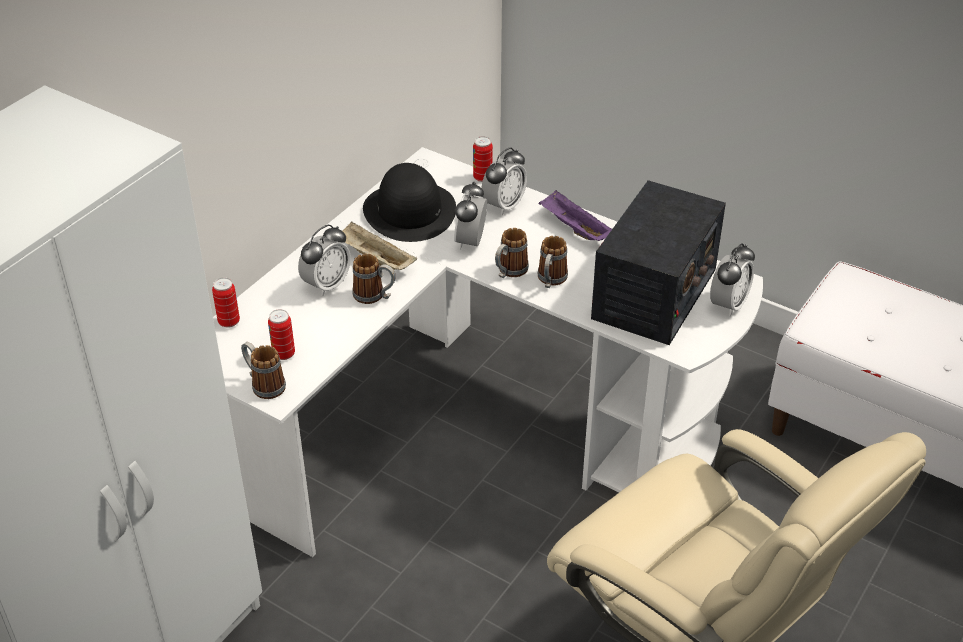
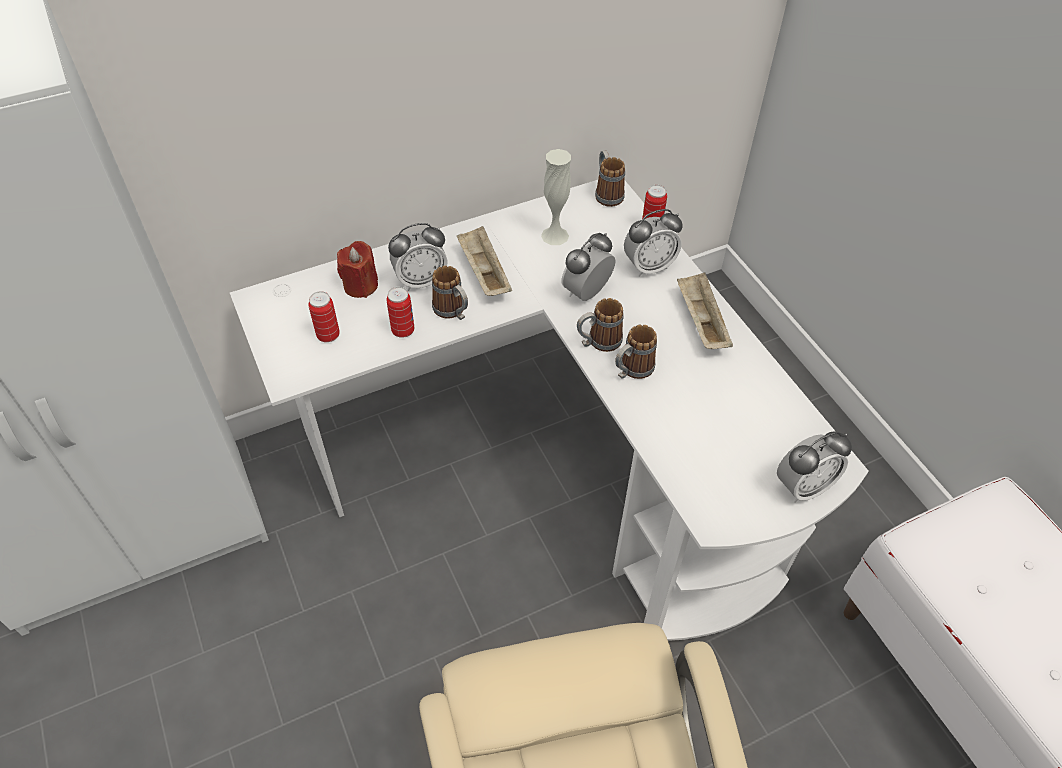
camera: 30 degrees right, 10 degrees up
can [212,278,240,328] -> can moved to [386,287,414,338]
mug [241,342,286,399] -> mug moved to [595,150,625,207]
black hat [363,163,456,242] -> white vase [541,149,571,245]
purple tray [539,190,612,241] -> beige tray [677,272,733,349]
radio [591,180,726,345] -> none
none -> red candle [337,241,378,298]

